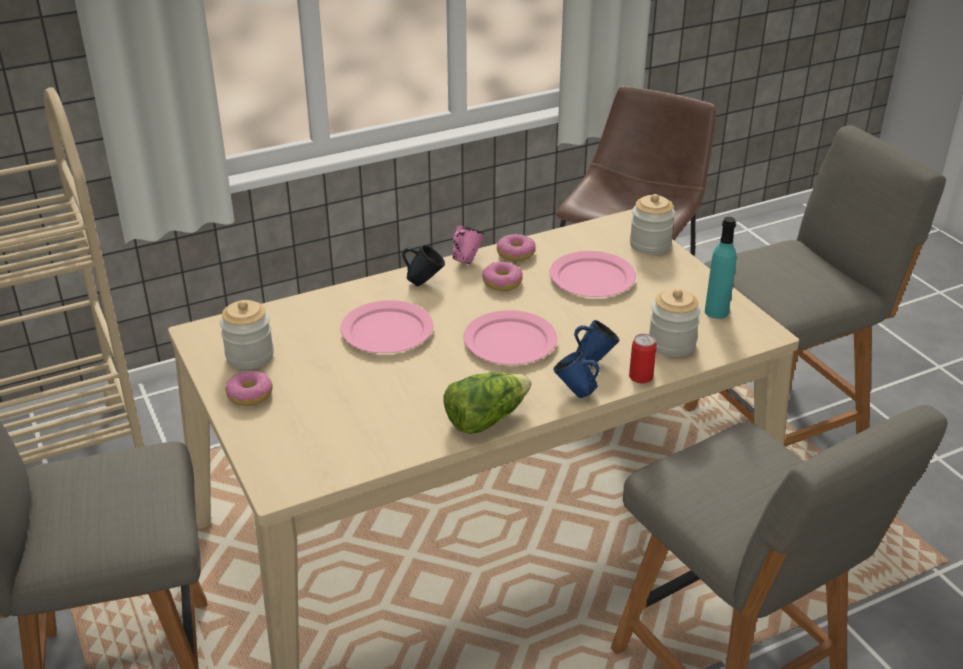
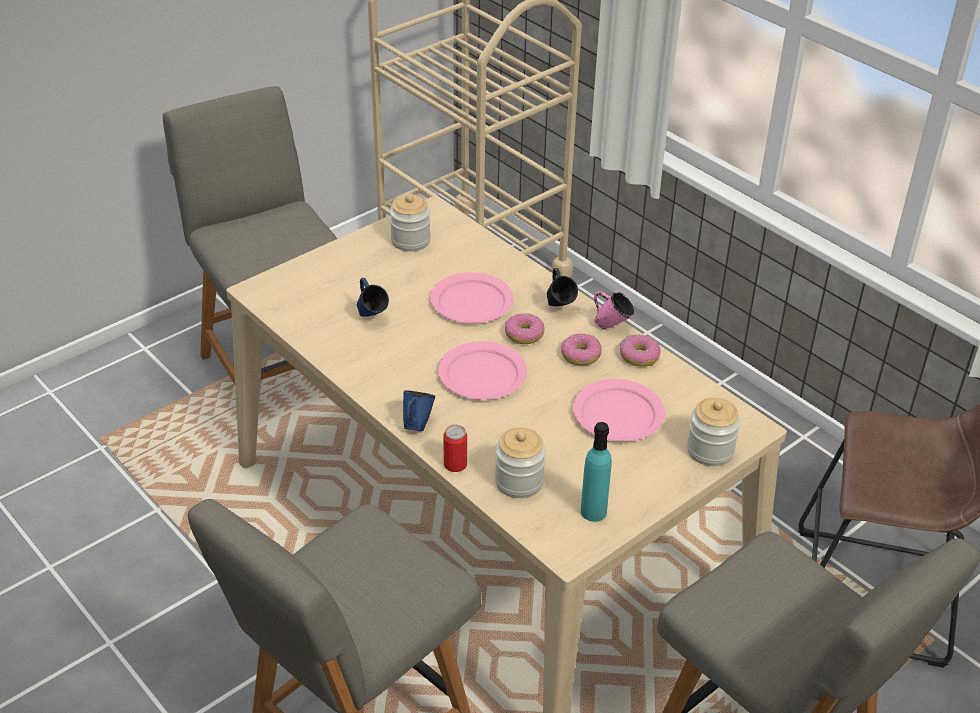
camera: 75 degrees right, 5 degrees up
donut [225,371,272,406] -> donut moved to [505,313,545,344]
lettuce [443,372,531,434] -> none
blue mug [574,320,620,366] -> blue mug moved to [357,278,389,317]

